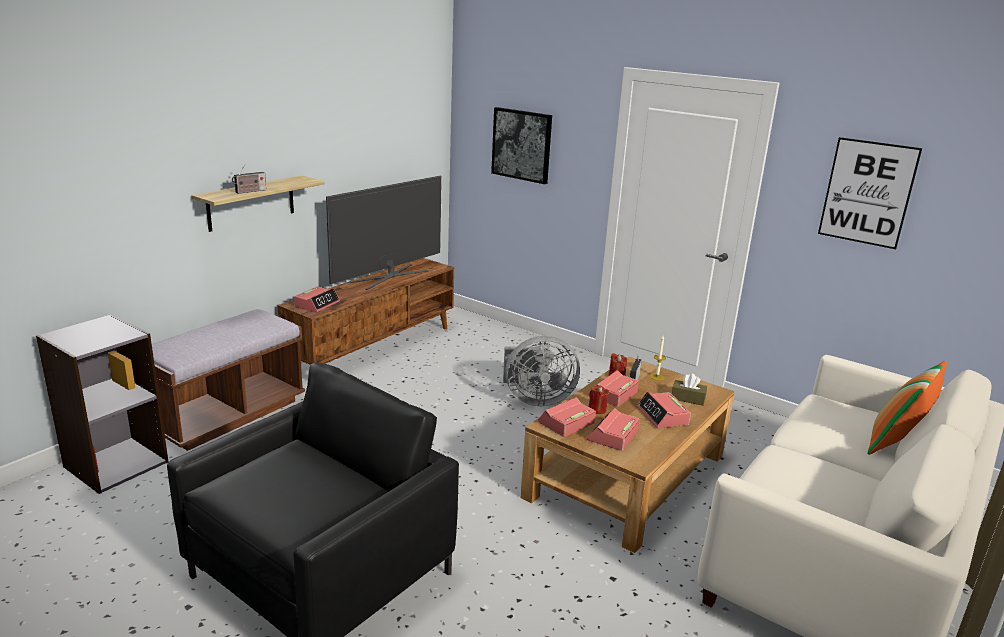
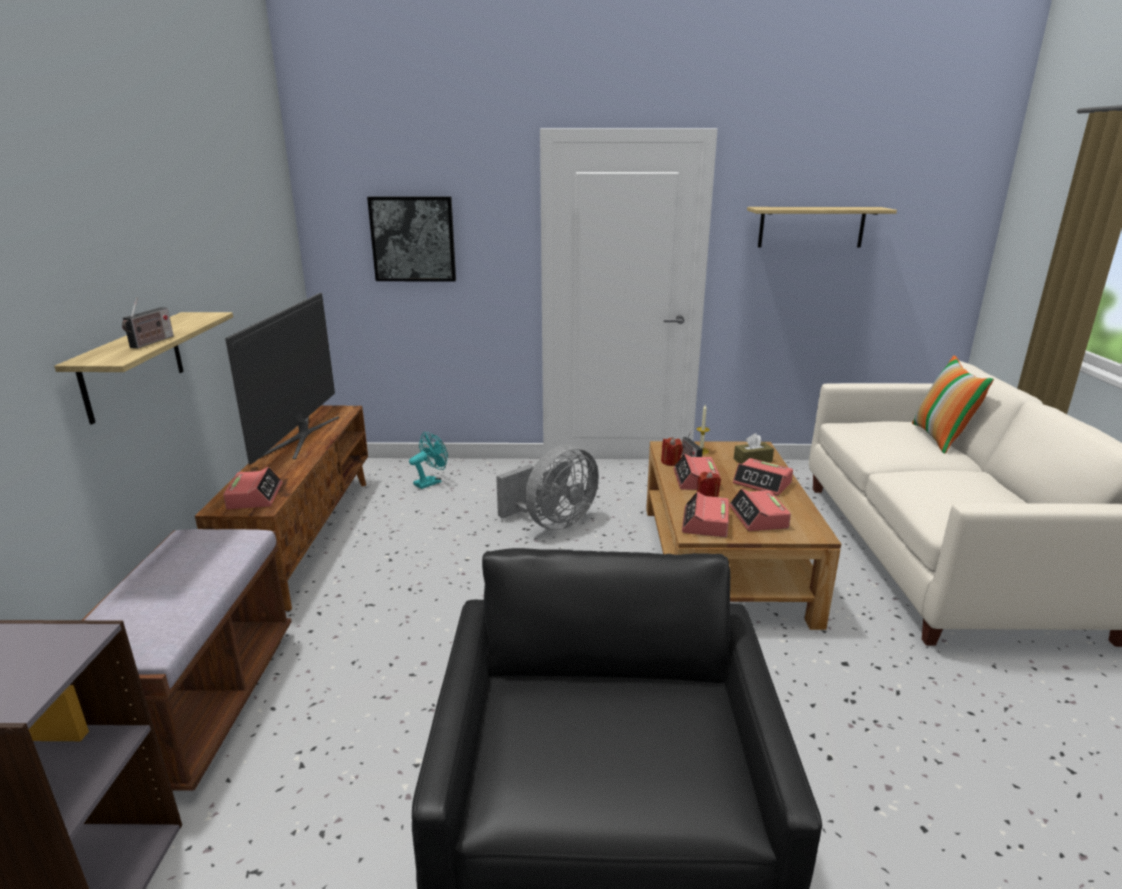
camera: 35 degrees left, 0 degrees up
picture [818,137,922,249] -> shelf [747,207,897,248]
none -> turquoise fan [409,432,448,489]

